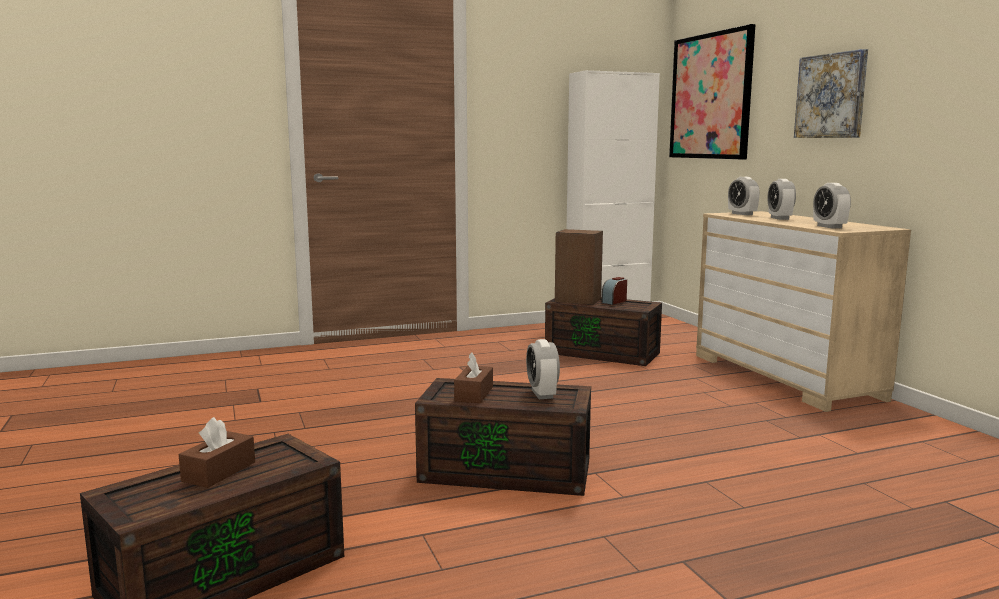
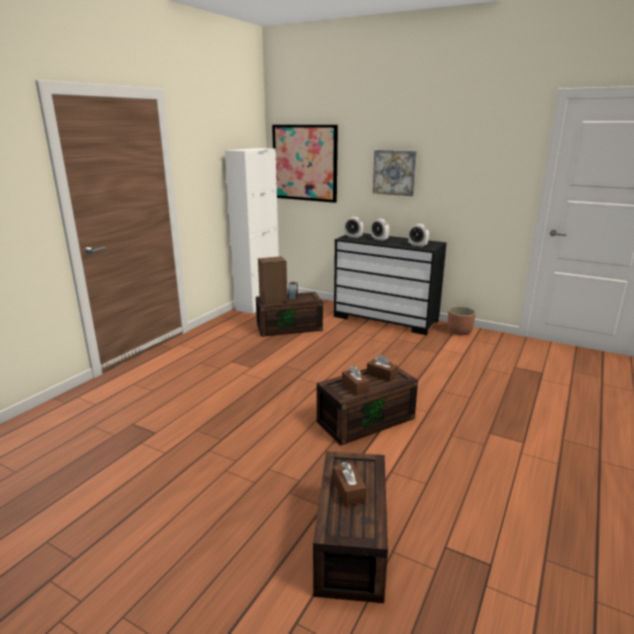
camera: 40 degrees left, 10 degrees up
alarm clock [526,339,560,399] -> brown tissue box [367,354,398,382]
beige dresser [696,211,911,412] -> black dresser [334,233,447,335]
none -> planter [448,306,476,335]

